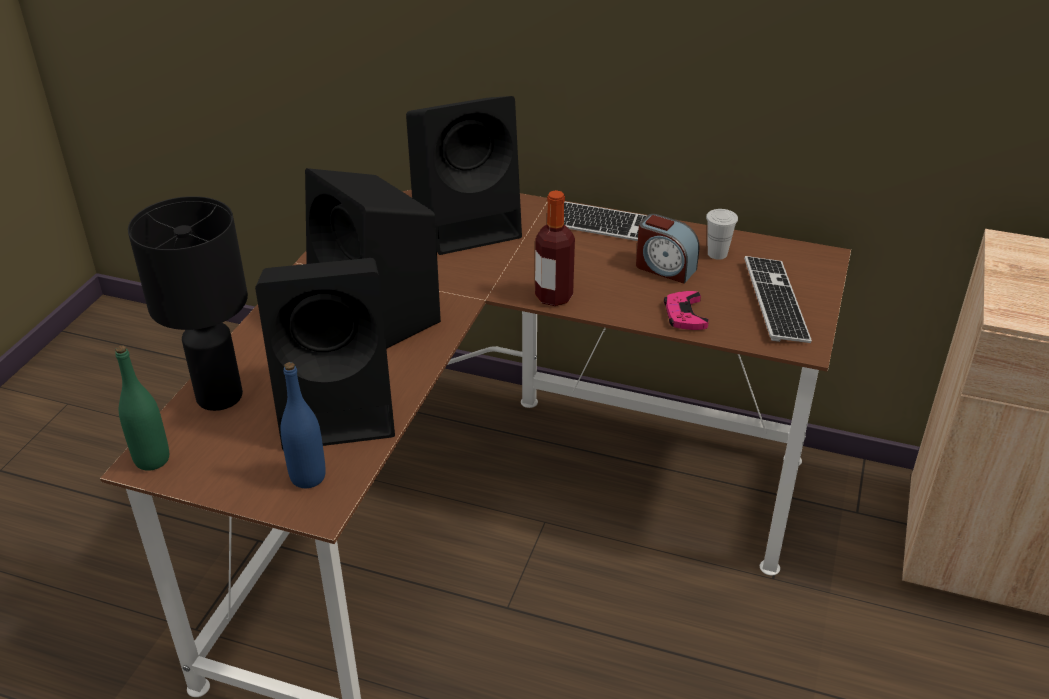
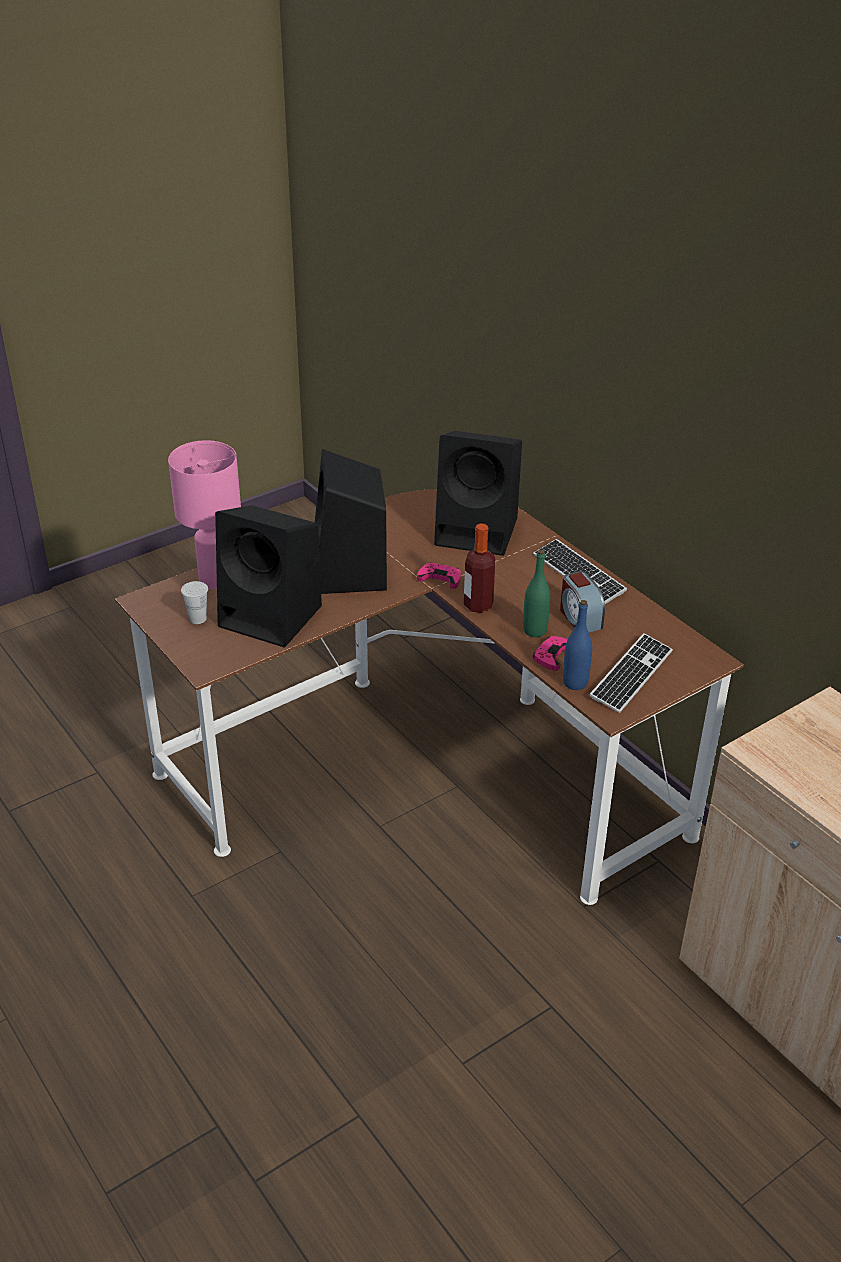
camera: 35 degrees right, 0 degrees up
green bottle [115,345,169,471] -> green bottle moved to [523,549,550,637]
black table lamp [128,196,248,411] -> pink table lamp [168,440,241,589]
blue bottle [281,362,326,488] -> blue bottle moved to [563,600,592,690]
white cup [706,209,738,260] -> white cup moved to [181,581,208,624]
none -> pink game controller [417,563,461,589]

